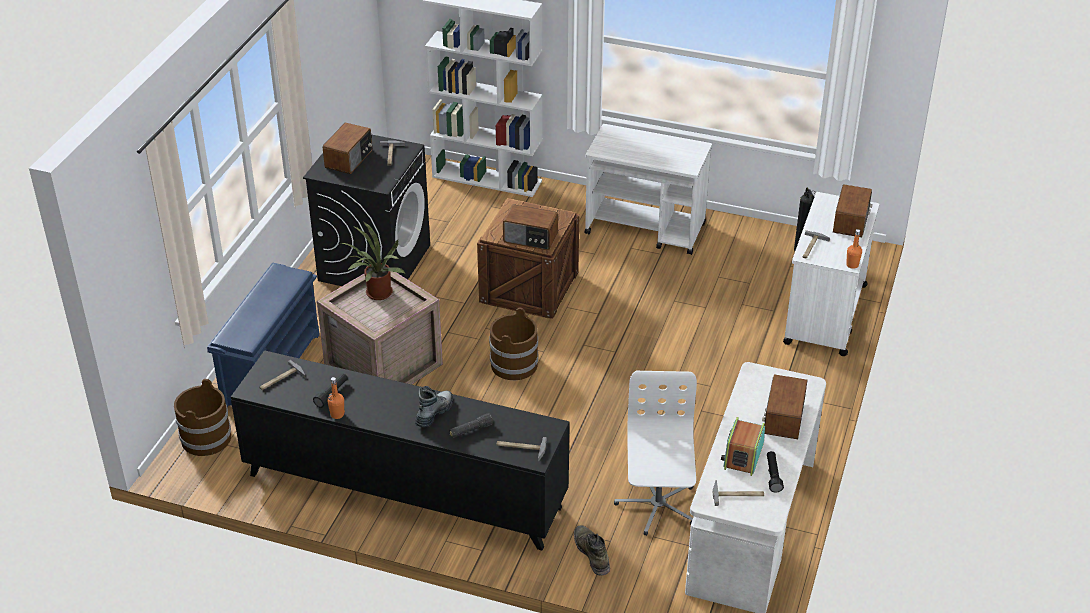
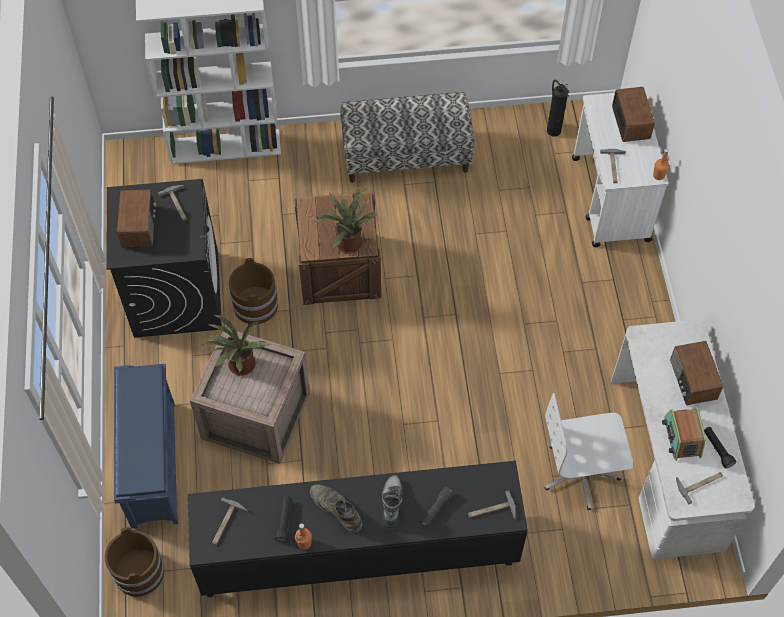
camera: 25 degrees left, 20 degrees up
brown bucket [489,307,538,380] -> brown bucket moved to [229,258,278,324]
radio [503,204,558,250] -> potted plant [314,184,378,254]
green boot [574,525,610,576] -> green boot moved to [310,484,363,533]
white cart [585,124,712,255] -> bench [340,92,474,183]
white office chair [614,371,697,536] -> white office chair turned 75 degrees counterclockwise [545,393,633,510]

